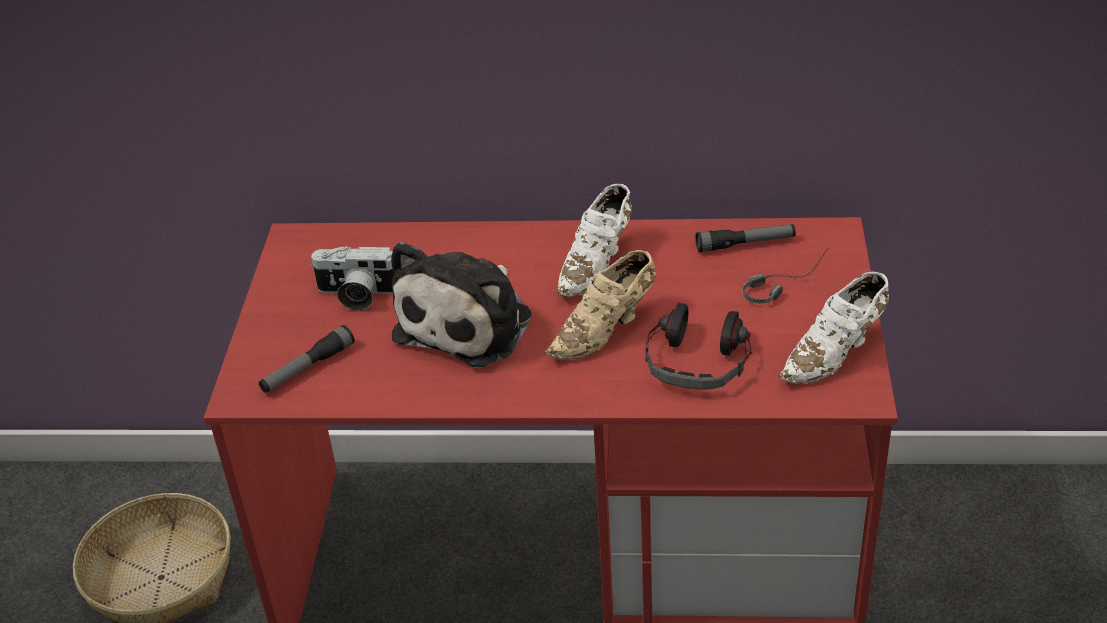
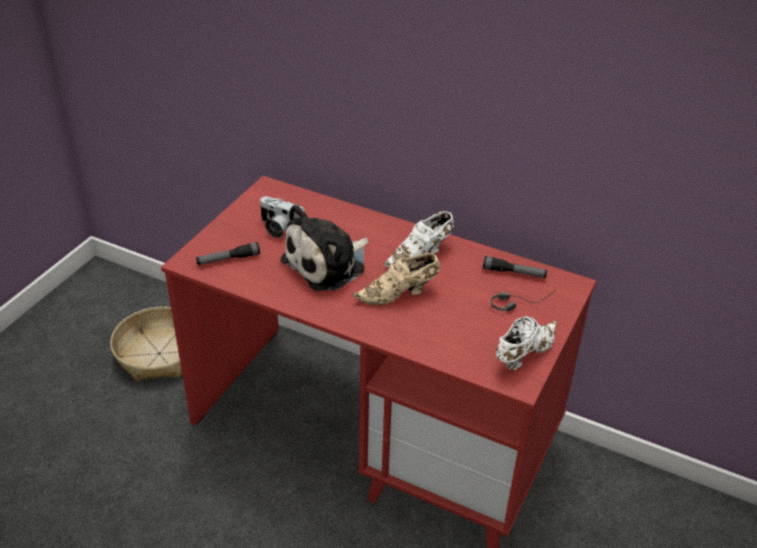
camera: 20 degrees right, 0 degrees up
headphones [645,303,752,390] -> none
white shoe [779,272,889,384] -> white shoe turned 150 degrees clockwise [496,316,557,370]

